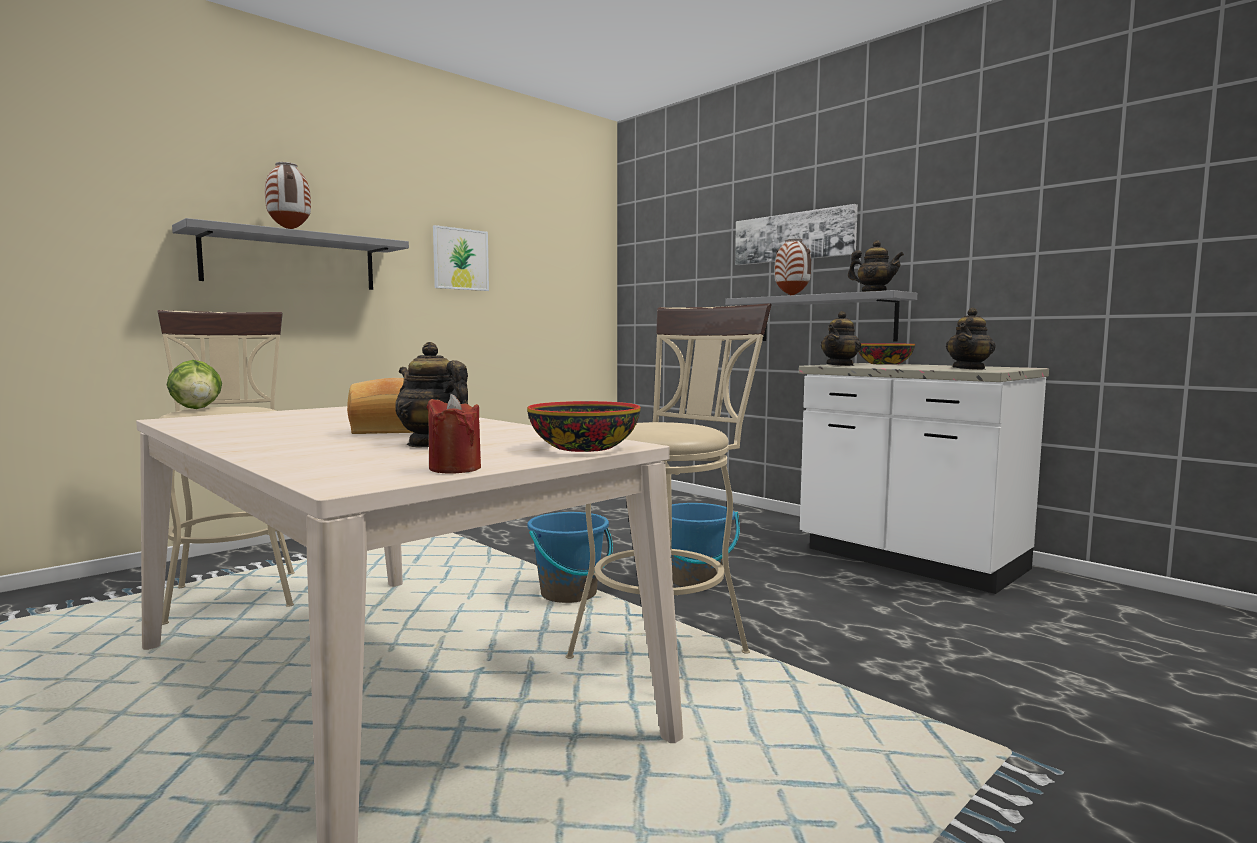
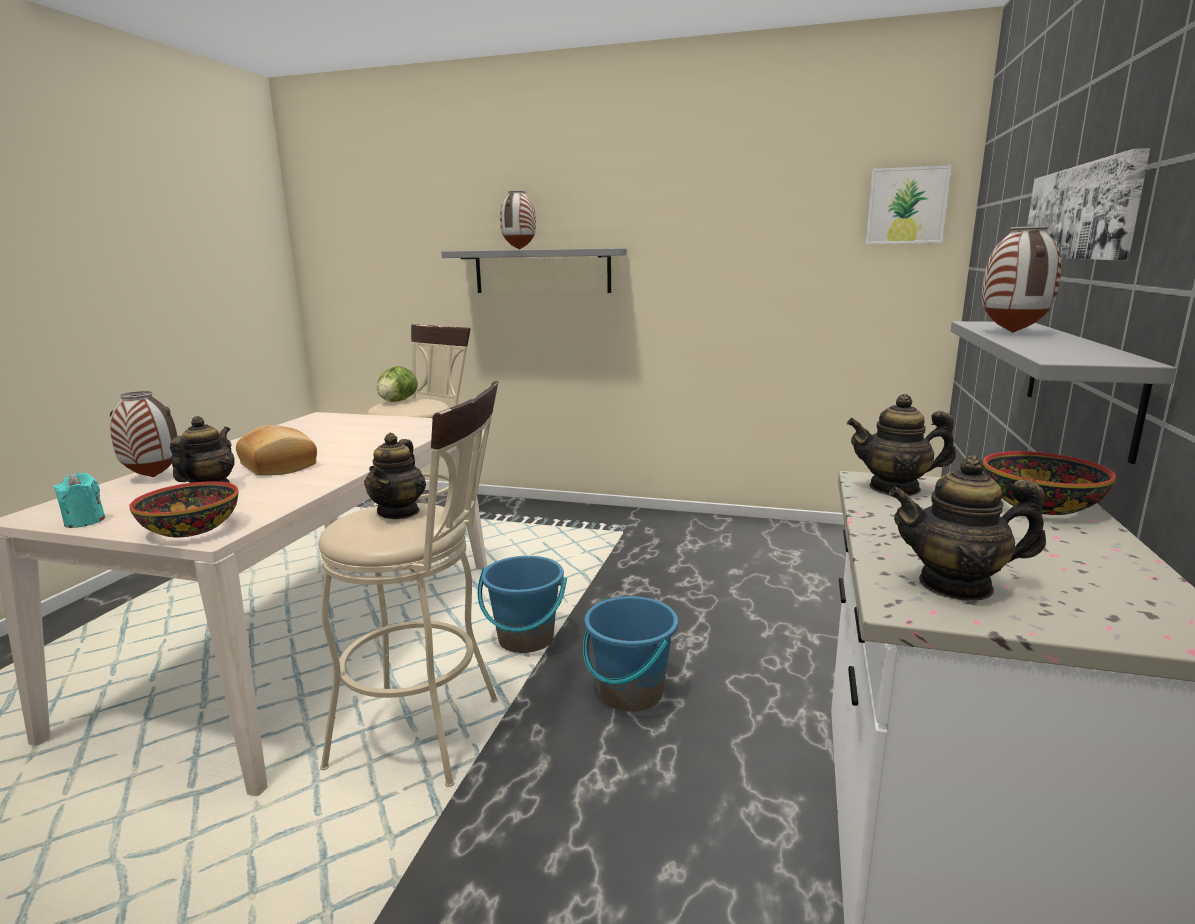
camera: 60 degrees right, 10 degrees up
red candle [427,394,481,474] -> turquoise candle [53,473,105,528]
picture [433,225,489,291] -> picture moved to [865,166,951,244]
teapot [848,240,904,292] -> teapot moved to [364,433,426,519]
none -> vase [110,391,178,477]

